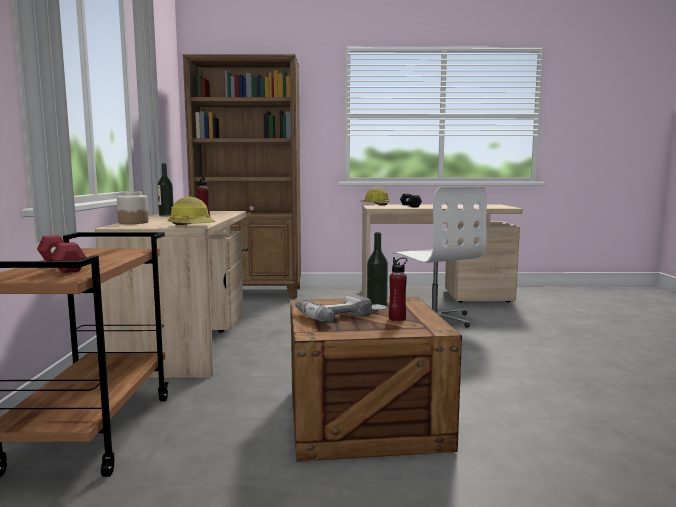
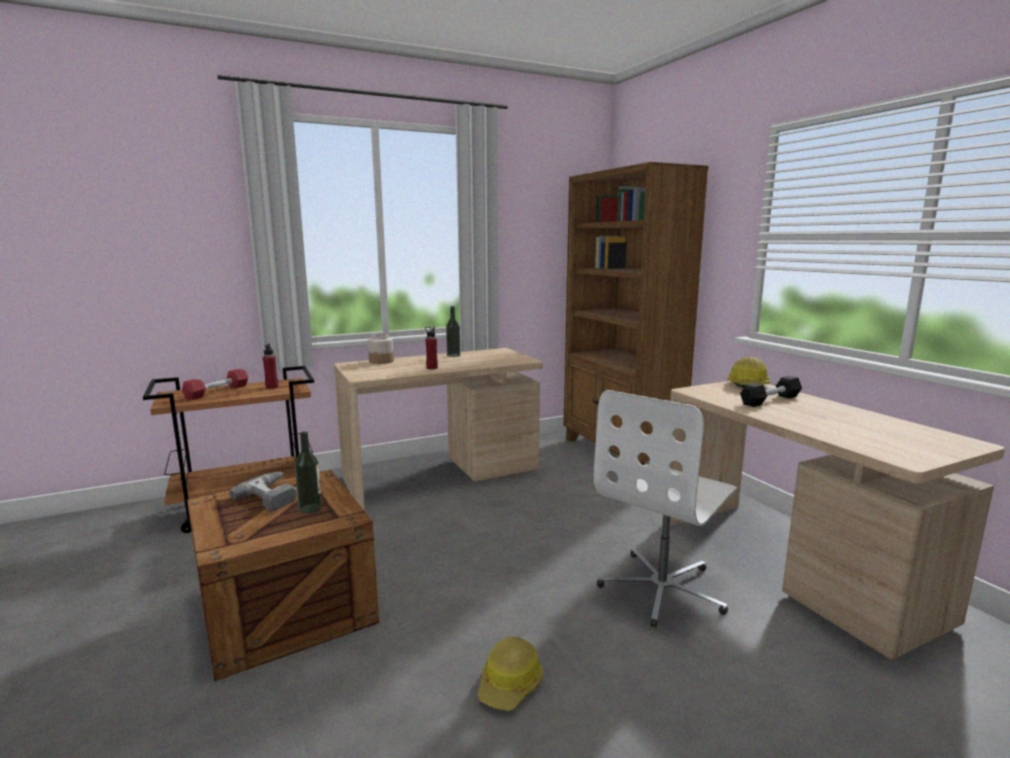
camera: 65 degrees right, 5 degrees up
hard hat [168,196,216,225] -> hard hat moved to [478,636,543,711]
red bottle [389,257,407,321] -> red bottle moved to [263,344,278,389]

